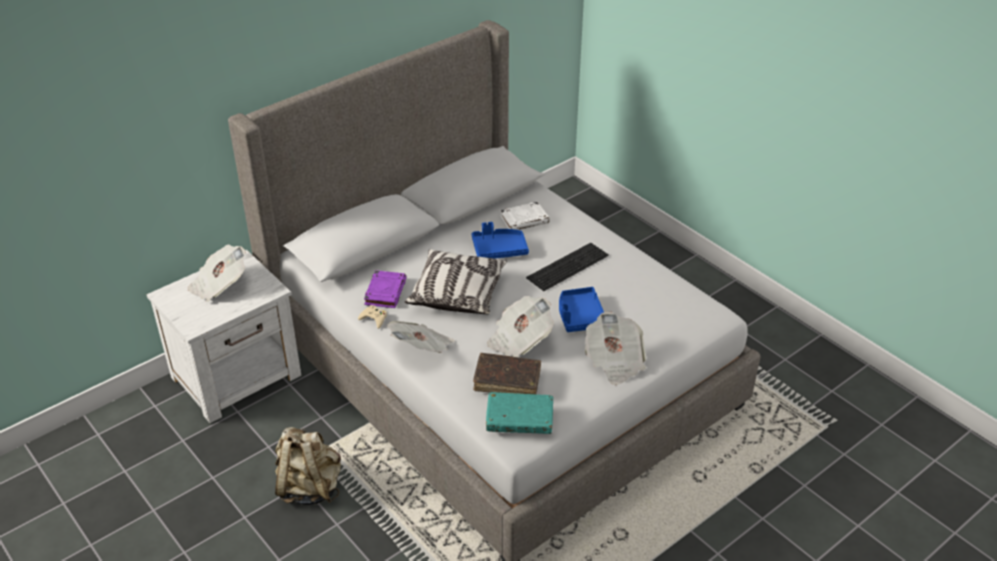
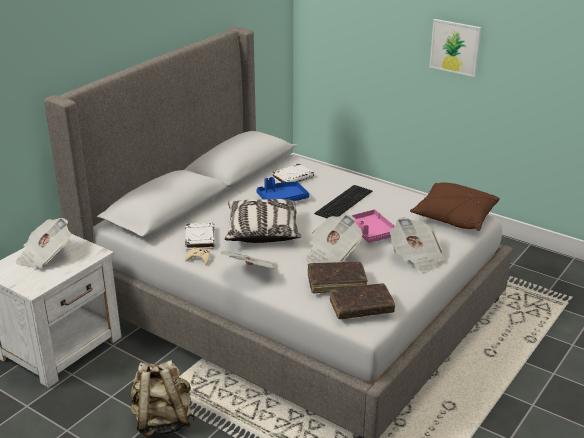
camera: 15 degrees left, 10 degrees down
purple book [364,270,407,308] -> white book [185,223,215,250]
turquoise book [486,392,553,434] -> brown book [329,283,395,319]
blue tray [559,287,604,332] -> pink tray [352,209,395,243]
none -> brown pillow [410,182,500,231]
none -> picture [429,19,481,77]

